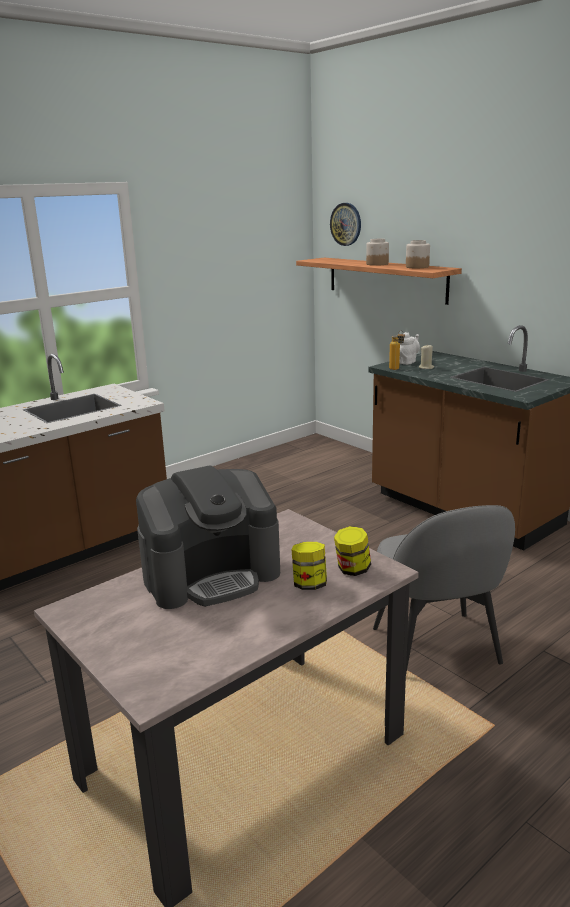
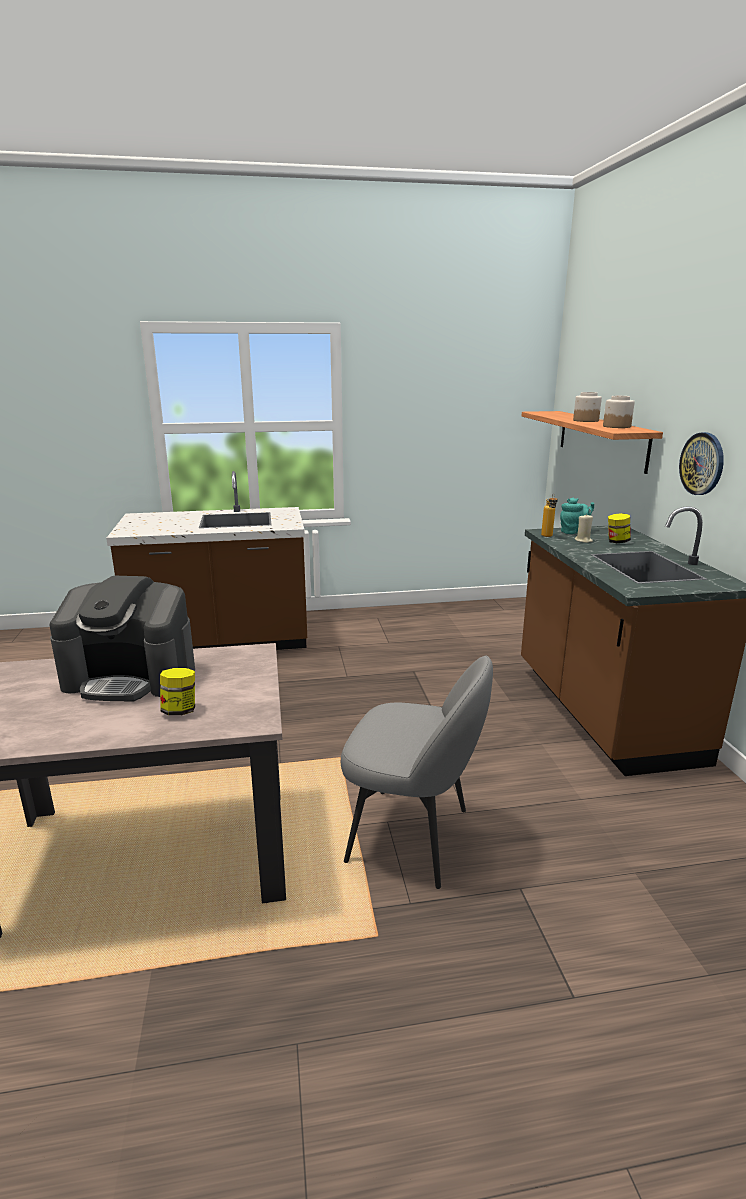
camera: 30 degrees right, 0 degrees up
wall clock [330,203,361,246] -> wall clock moved to [679,432,724,495]
jar [334,526,371,576] -> jar moved to [608,513,631,543]
grey chair [373,505,515,673] -> grey chair turned 90 degrees counterclockwise [341,655,493,889]
white teapot [399,332,420,365] -> turquoise teapot [560,498,594,534]

